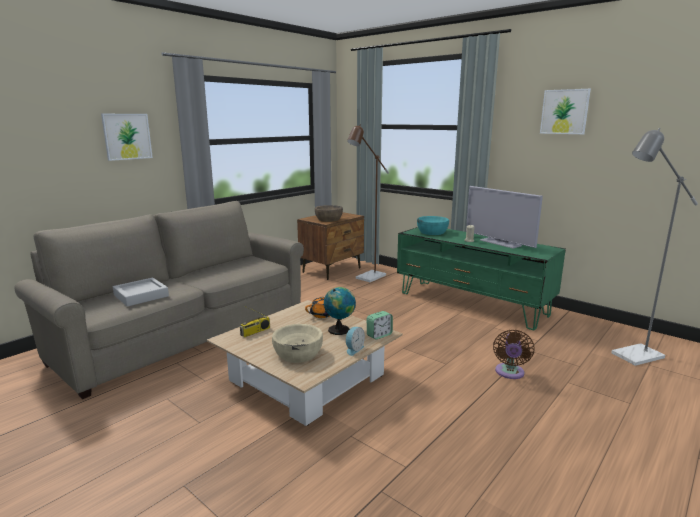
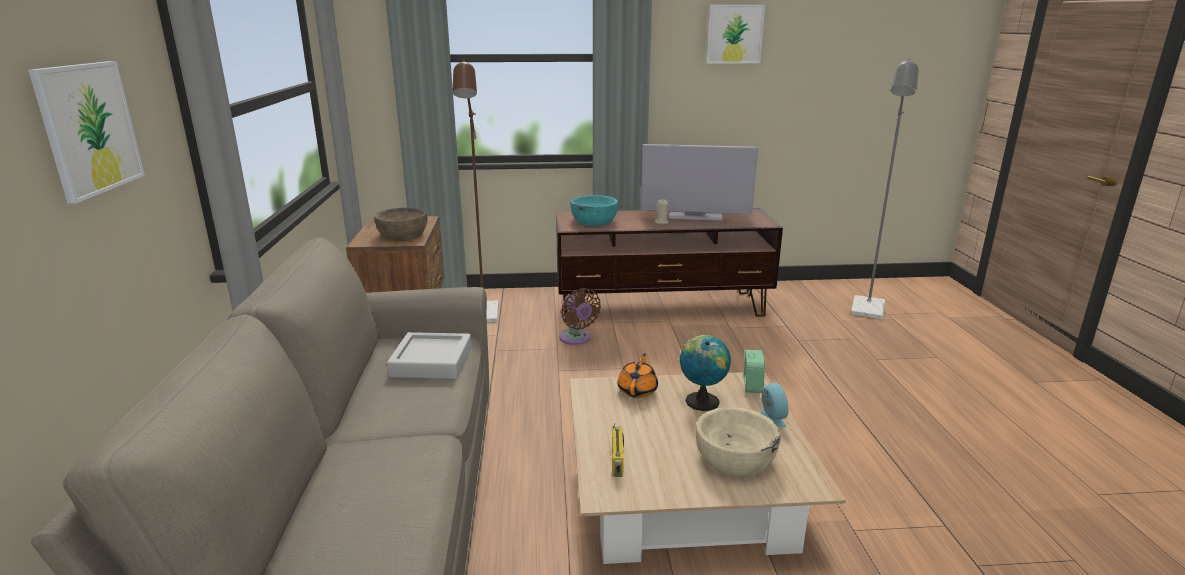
camera: 45 degrees left, 5 degrees up
grey tray [113,278,169,307] -> grey tray moved to [387,332,472,379]
green tv stand [397,227,566,331] -> brown tv stand [556,208,783,317]
brown fan [493,330,534,379] -> brown fan moved to [559,288,601,345]

